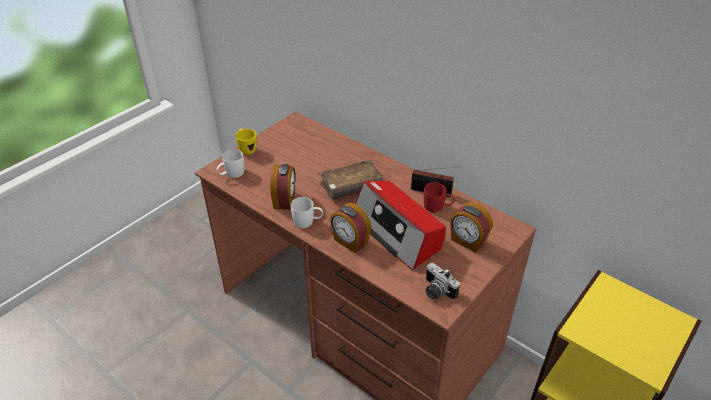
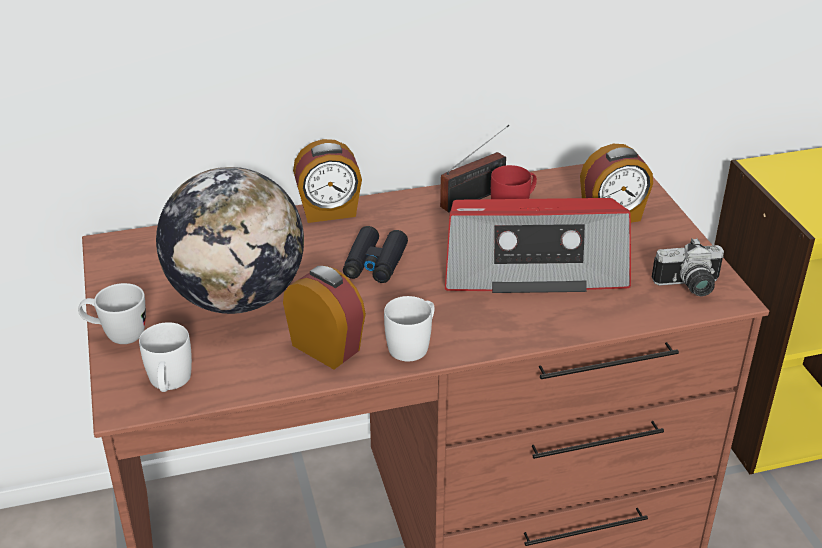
camera: 55 degrees left, 5 degrees down
yellow mug [235,129,257,155] -> white mug [78,283,146,344]
brown book [319,159,383,200] -> black binoculars [343,226,408,283]
alarm clock [330,203,371,253] -> alarm clock moved to [293,139,362,223]
none -> globe [156,167,304,314]

